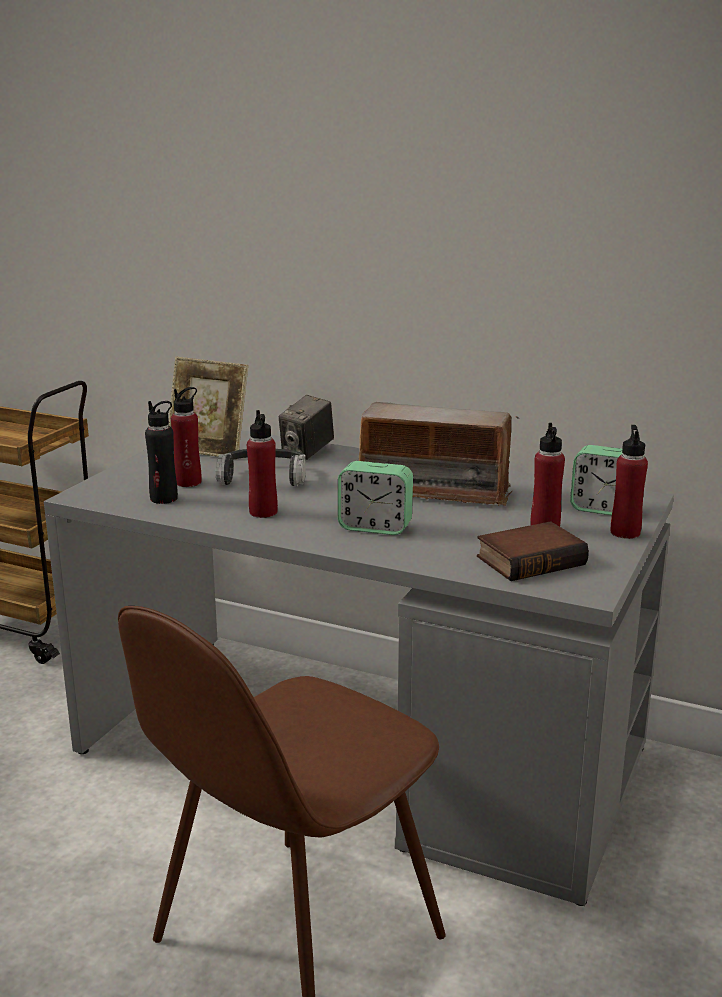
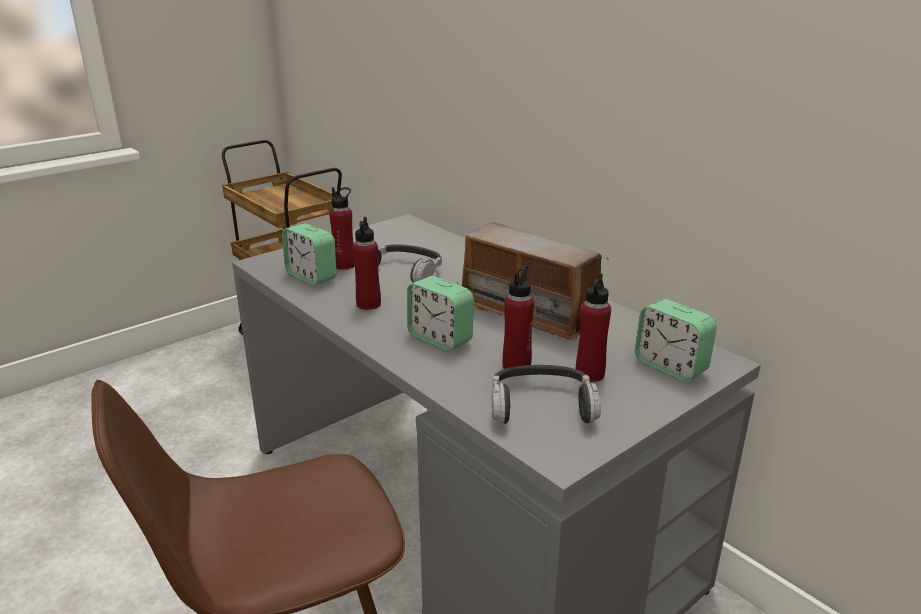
camera: 25 degrees right, 5 degrees up
black bottle [145,401,178,504] -> alarm clock [282,223,337,285]
picture frame [168,357,248,457] -> none
camera [279,395,334,460] -> none
book [477,521,589,581] -> headphones [492,365,601,424]
red bottle [611,425,648,539] -> red bottle moved to [502,265,534,369]

